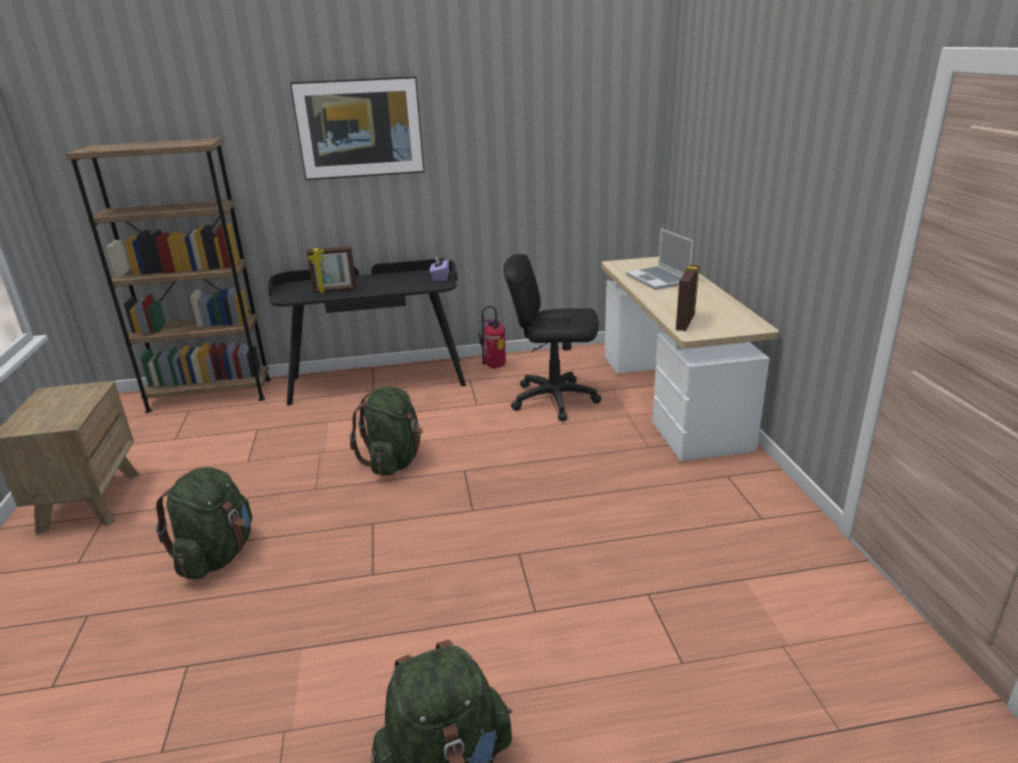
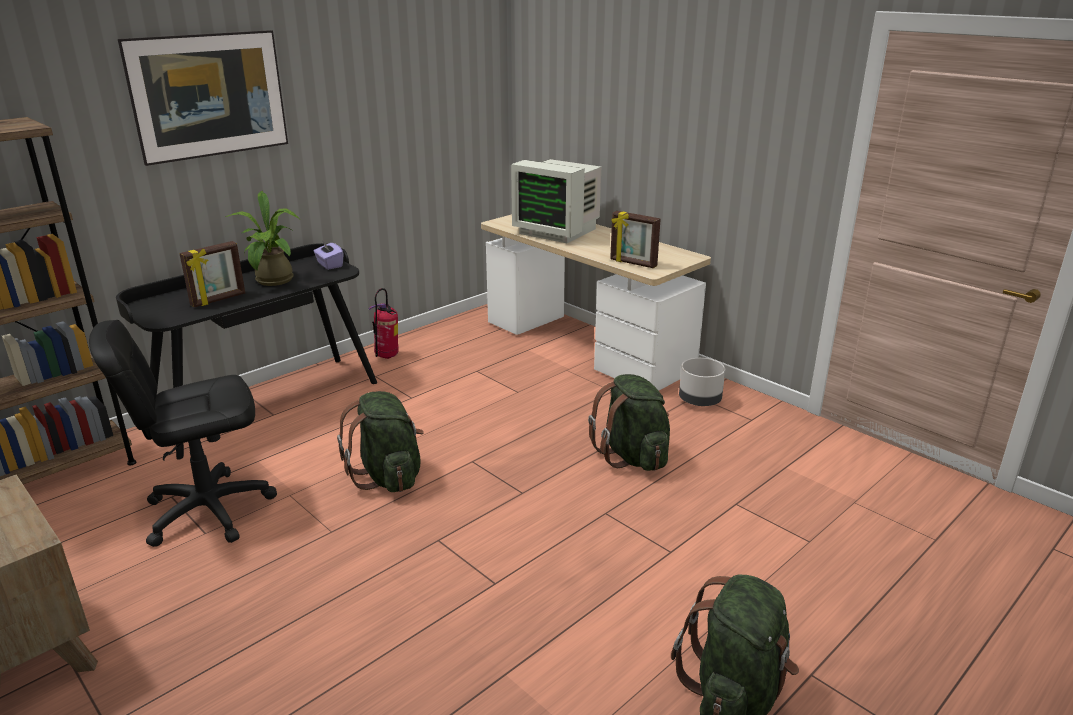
camera: 35 degrees left, 0 degrees up
green backpack [156,467,252,579] -> green backpack moved to [588,374,670,471]
black office chair [504,254,601,421] -> black office chair moved to [89,320,277,547]
laptop [626,228,694,290] -> monitor [511,159,601,243]
picture frame [676,265,699,331] -> picture frame turned 45 degrees counterclockwise [610,211,661,268]
none -> potted plant [225,191,300,286]
none -> grey planter [679,358,725,406]

